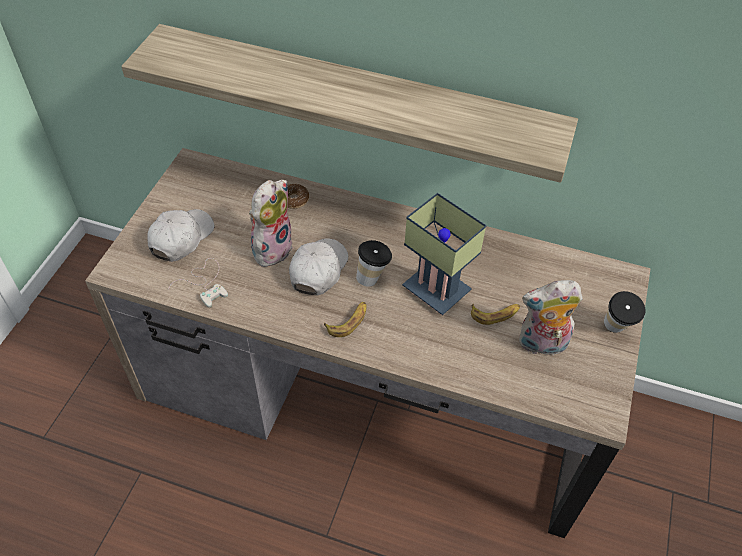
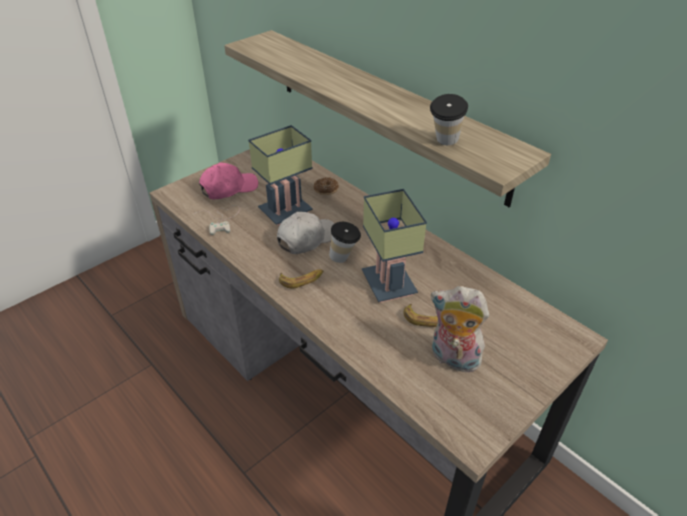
camera: 30 degrees right, 10 degrees down
white cap [147,209,214,262] -> pink cap [199,162,258,199]
plush toy [249,180,293,267] -> table lamp [248,125,313,226]
cup [604,291,646,333] -> cup moved to [430,94,468,145]

